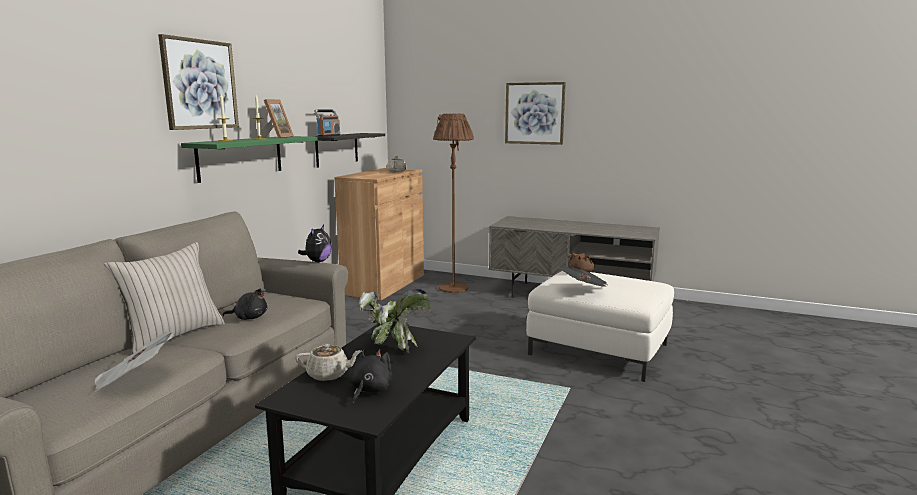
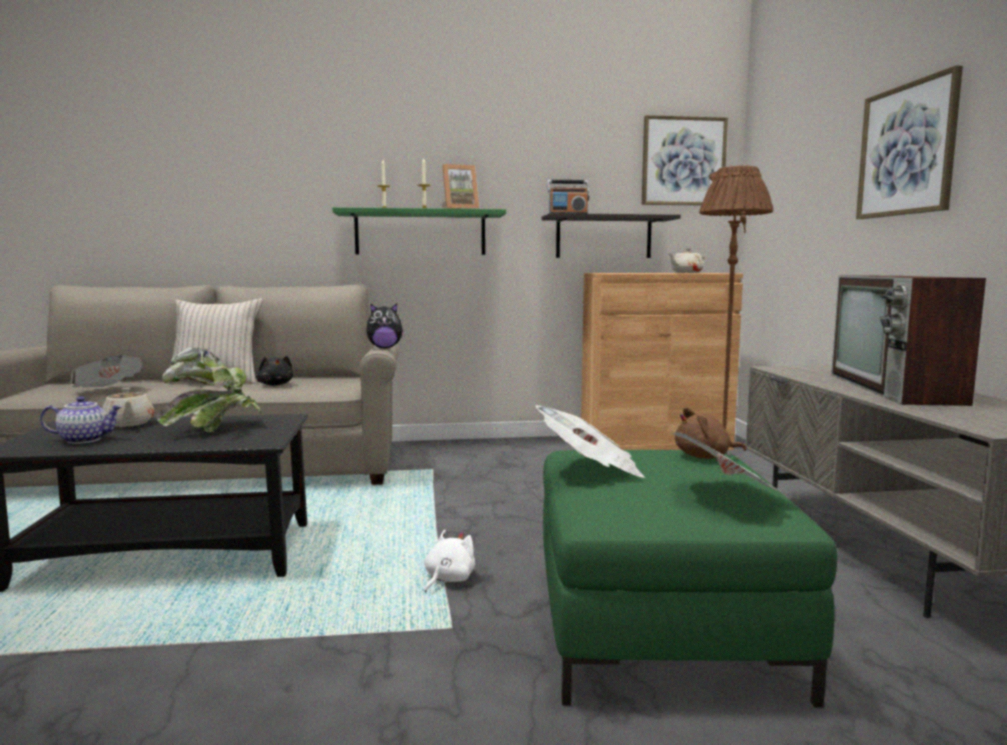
camera: 60 degrees right, 5 degrees down
picture [158,34,239,130] -> picture moved to [642,115,728,205]
black plush toy [349,349,393,403] -> teapot [40,396,122,444]
white ottoman [526,271,674,382] -> green ottoman [543,450,837,707]
none -> white plush toy [424,530,476,593]
none -> newspaper [671,431,800,499]
none -> television [831,276,986,406]

